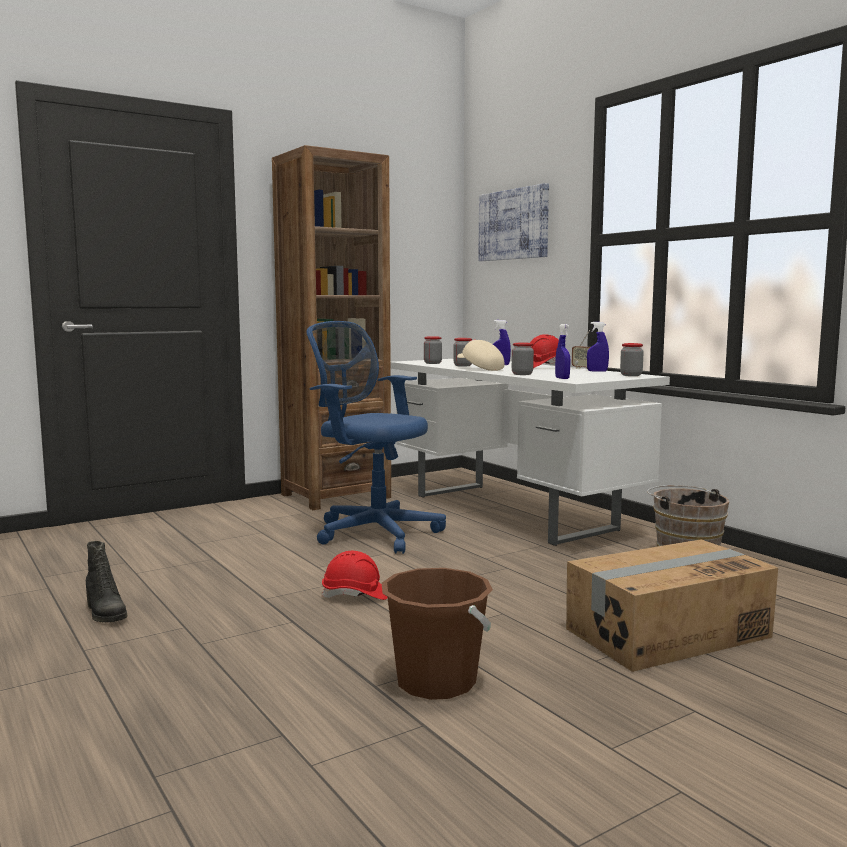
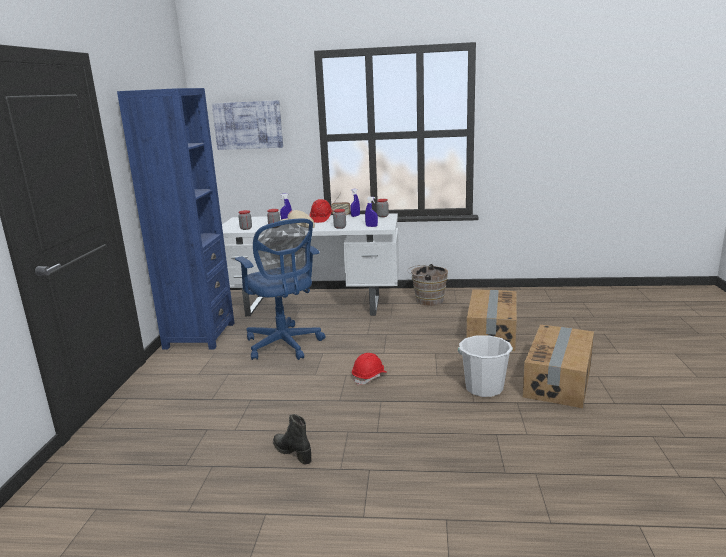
camera: 50 degrees left, 10 degrees up
black boot [86,541,127,622] -> black boot turned 135 degrees counterclockwise [273,414,311,465]
brown bookcase [272,145,391,510] -> blue bookcase [117,88,235,349]
blue office chair [307,321,446,554] -> blue office chair turned 105 degrees counterclockwise [235,218,325,360]
brown bucket [381,568,493,700] -> white bucket [458,335,513,397]
none -> cardboard box [523,325,594,408]

